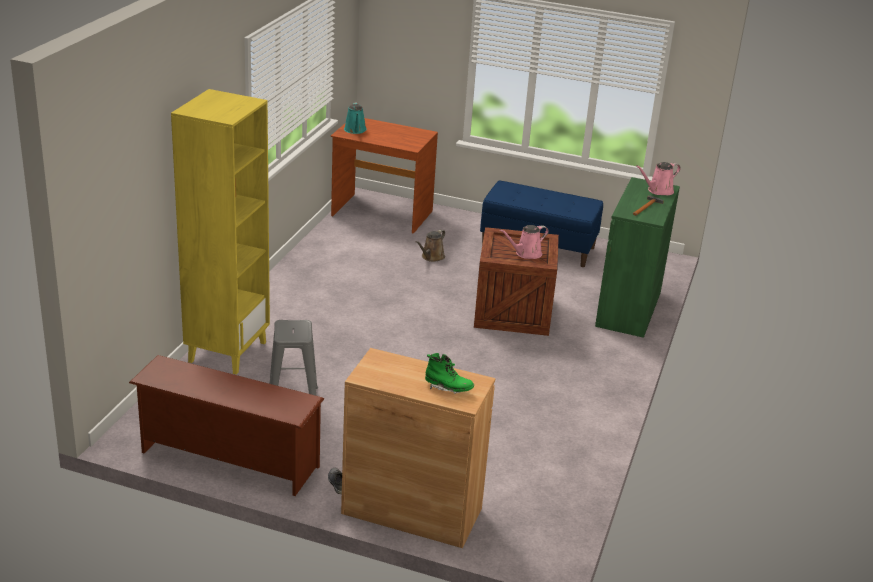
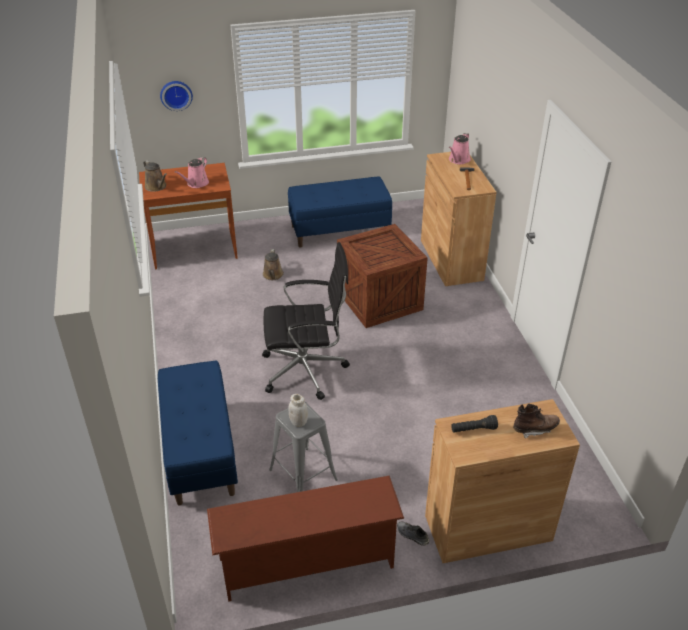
camera: 30 degrees left, 10 degrees up
yellow bookcase [171,89,270,375] -> blue bench [158,361,238,506]
turquoise watering can [344,102,367,134] -> brown watering can [143,160,167,192]
green boot [425,353,474,394] -> brown boot [513,404,560,438]
pink watering can [500,225,549,259] -> pink watering can moved to [175,157,209,188]
green cabinet [595,177,680,338] -> brown cabinet [421,152,497,286]
none -> wall clock [160,81,193,111]
none -> black office chair [262,242,350,400]
none -> white jar [289,394,308,427]
none -> black flashlight [451,415,498,433]

